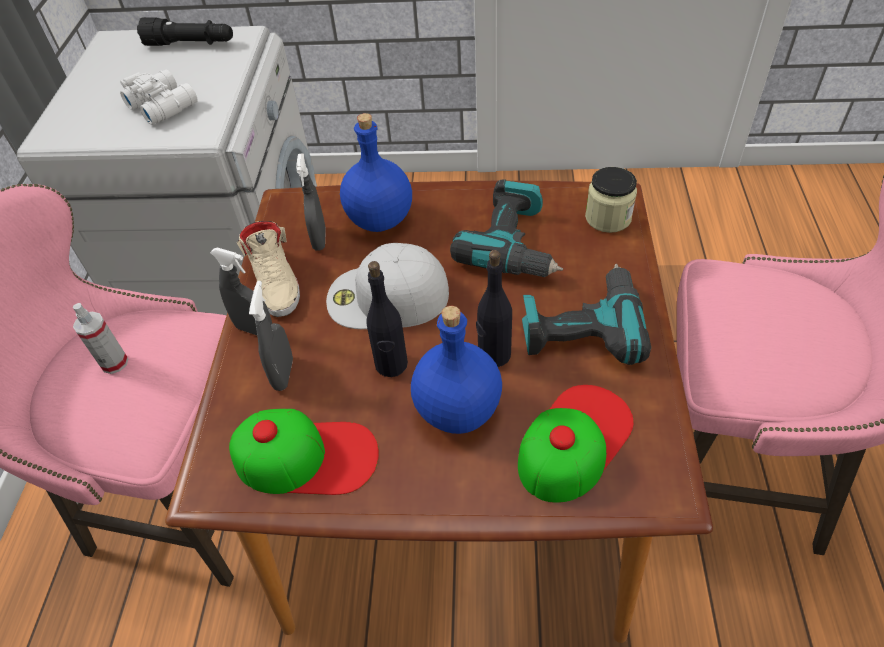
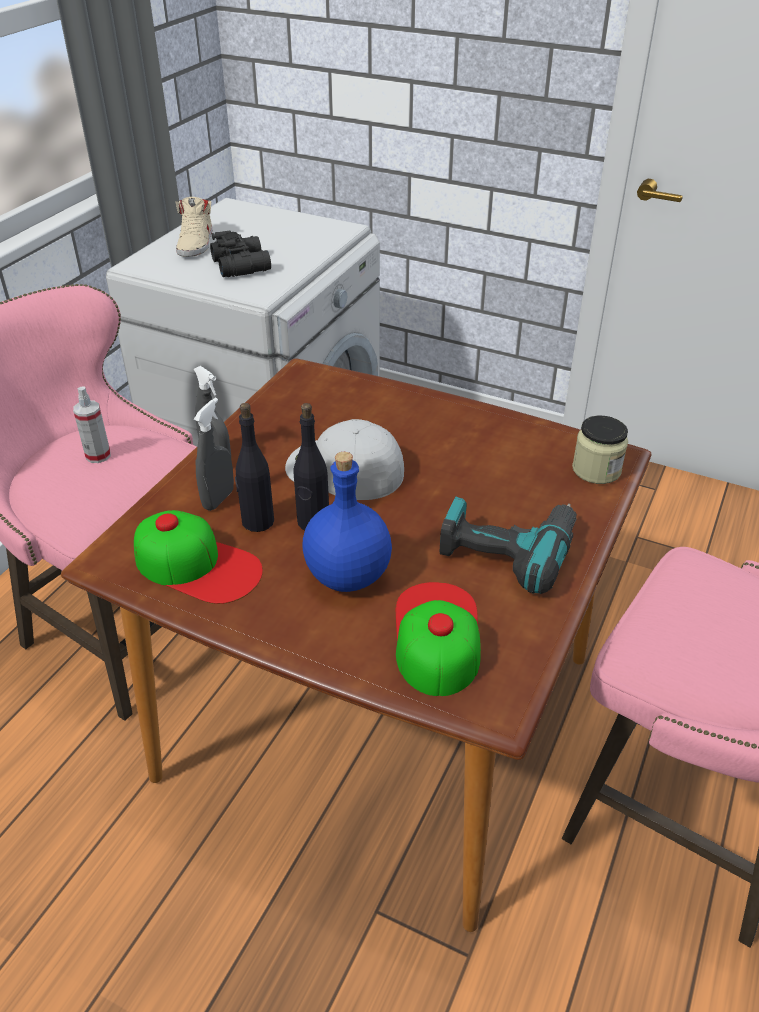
camera: 20 degrees right, 10 degrees down
white binoculars [120,70,198,125] -> black binoculars [210,231,271,277]
black flashlight [137,17,233,46] -> none
beige shoe [237,221,300,317] -> beige shoe moved to [175,197,212,257]
grey spray bottle [296,153,326,251] -> none
blue bottle [340,113,412,232] -> none
power drill [450,179,563,277] -> none
black bottle [476,250,512,367] -> black bottle moved to [235,403,274,532]
cap [518,385,634,503] -> cap turned 60 degrees counterclockwise [396,582,481,696]

